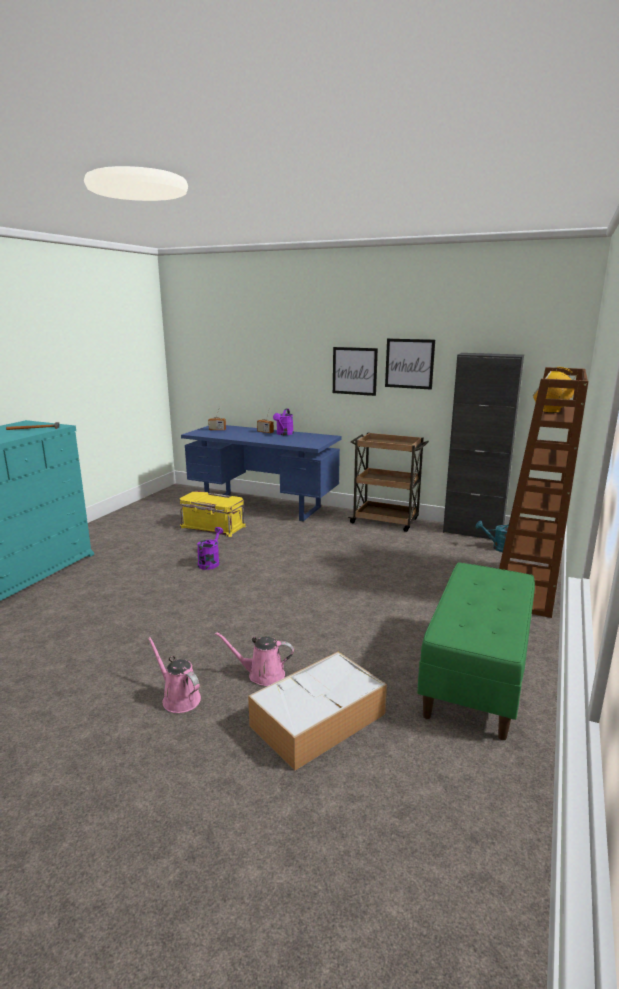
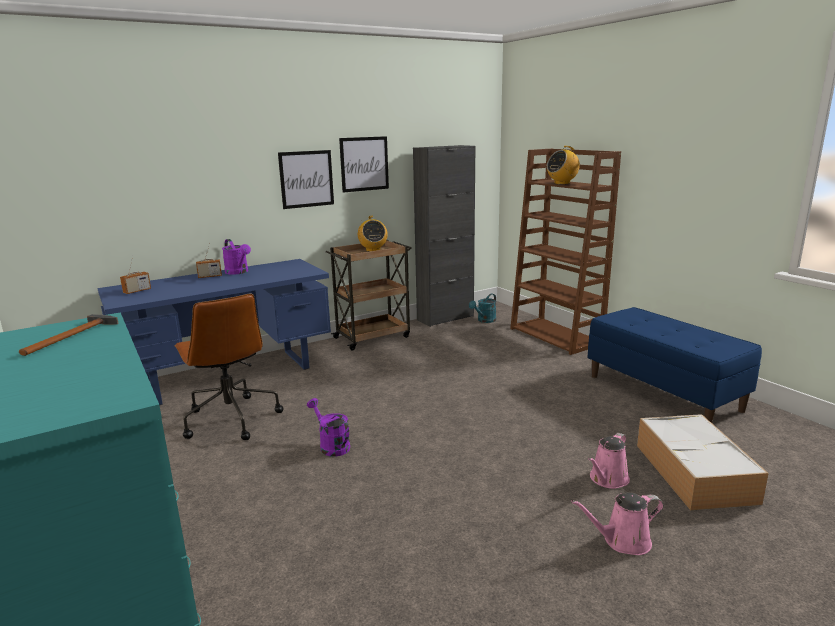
camera: 55 degrees left, 0 degrees up
yellow storage box [179,491,247,537] -> brown office chair [174,293,283,440]
green bench [417,562,535,740] -> blue bench [587,307,762,423]
none -> radio [358,216,388,252]

